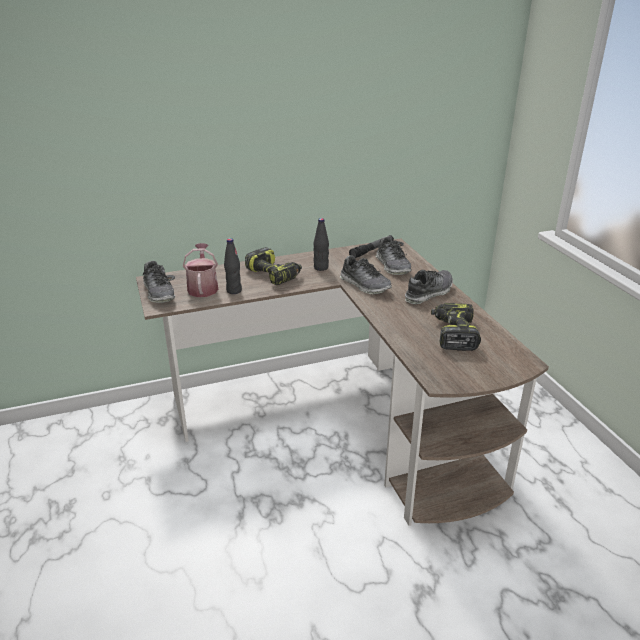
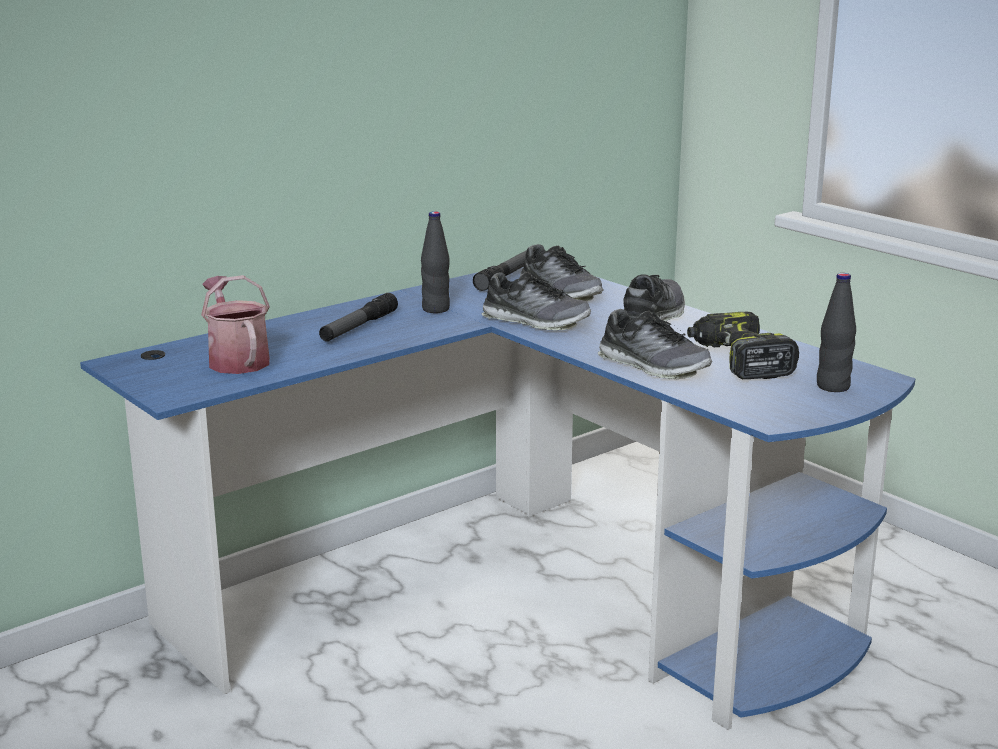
camera: 20 degrees left, 10 degrees down
brown desk [136,238,549,526] -> blue desk [80,267,915,730]
shoe [143,261,175,303] -> shoe moved to [598,309,713,379]
black bottle [224,238,242,294] -> black bottle moved to [817,273,856,392]
power drill [245,247,302,285] -> flashlight [319,293,398,341]

